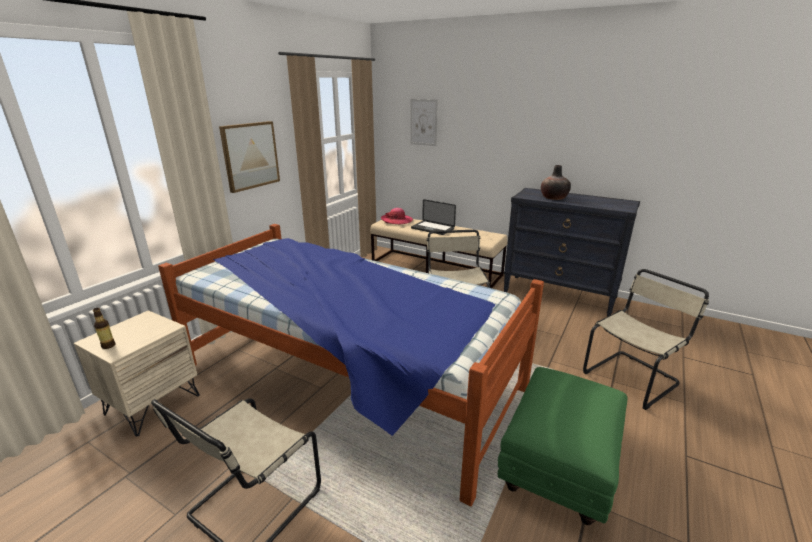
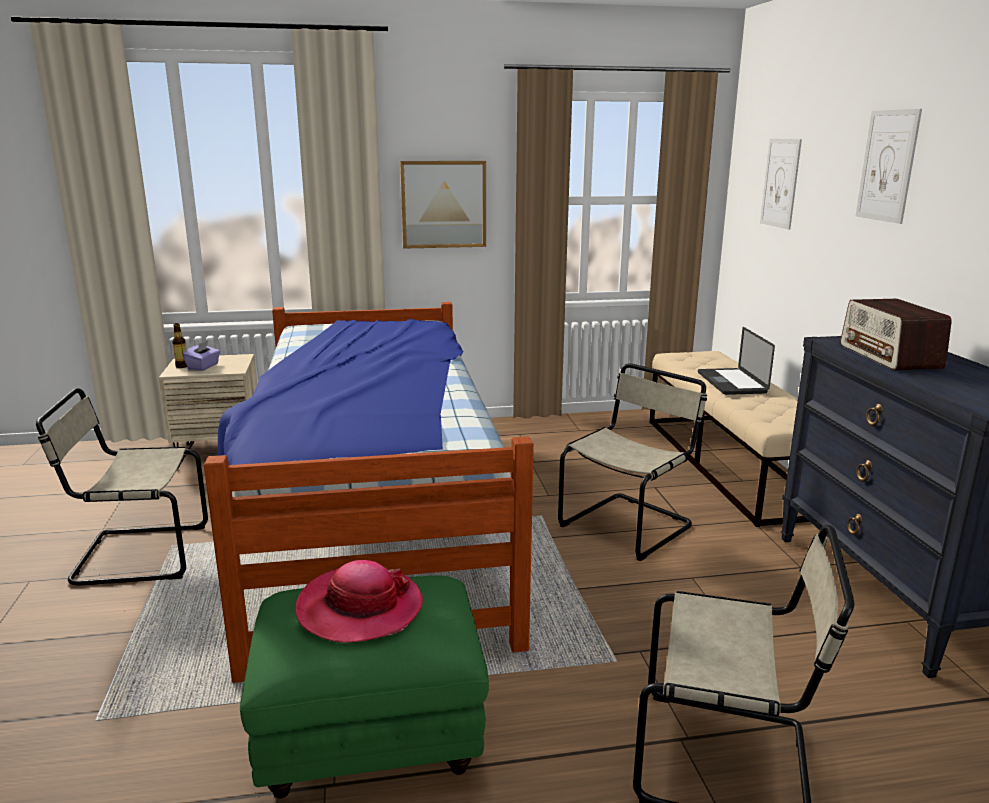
camera: 50 degrees right, 5 degrees down
hat [381,208,413,224] -> hat moved to [295,560,423,643]
vase [541,165,571,200] -> radio [840,299,952,370]
none -> purple tissue box [183,341,220,371]
none -> picture [856,109,922,224]

